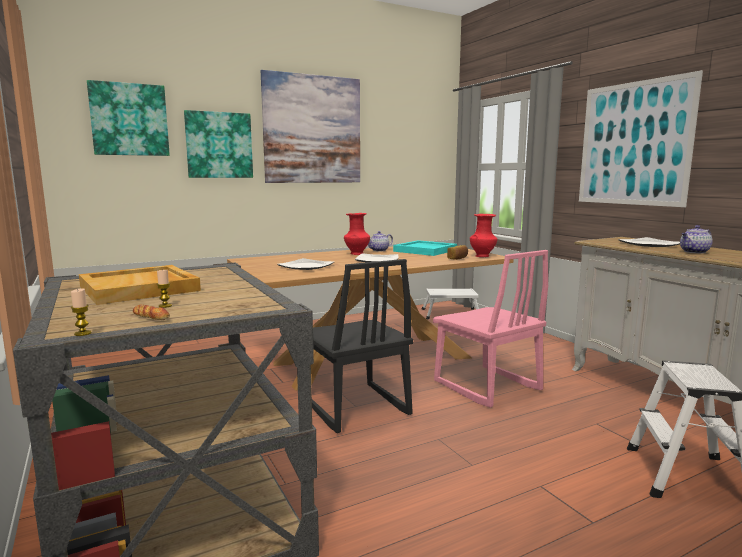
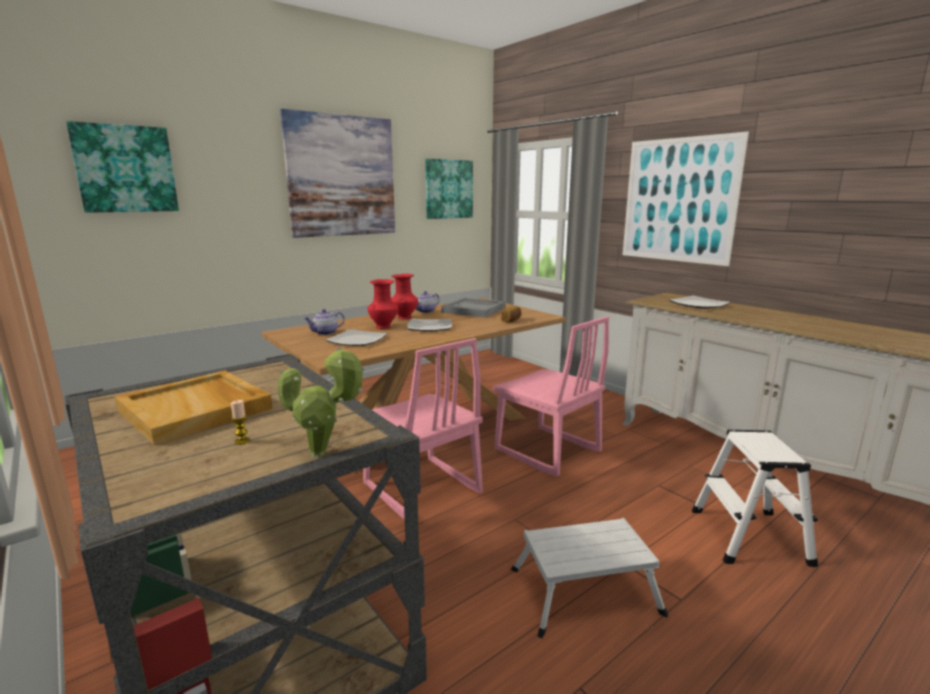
camera: 10 degrees left, 5 degrees up
candle [71,288,92,336] -> none
bread [133,304,170,320] -> none
picture [184,110,253,178] -> picture moved to [425,159,473,219]
black chair [312,259,413,433] -> pink chair [363,338,483,520]
turquoise tray [393,240,457,256] -> grey tray [441,297,505,318]
white step ladder [422,288,479,320] -> white step ladder moved to [510,518,668,639]
red vase [470,214,497,257] -> red vase moved to [368,279,398,329]
teapot [680,225,713,253] -> teapot moved to [304,309,345,335]
none -> potted plant [277,347,365,457]

